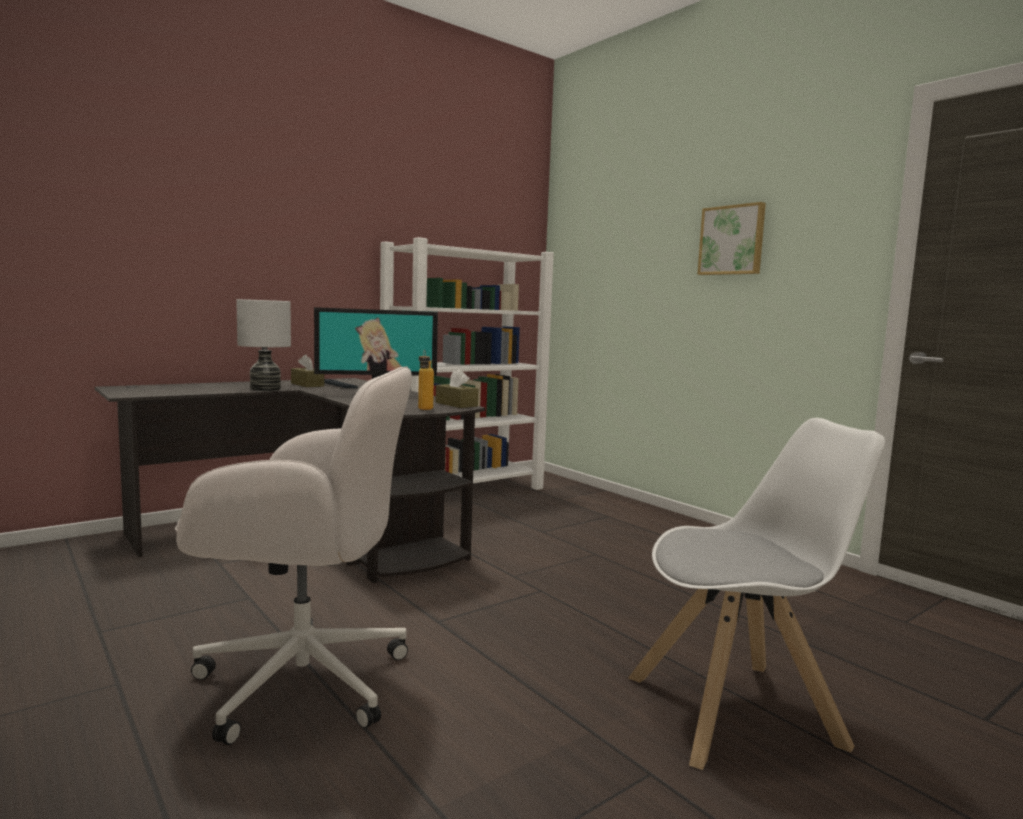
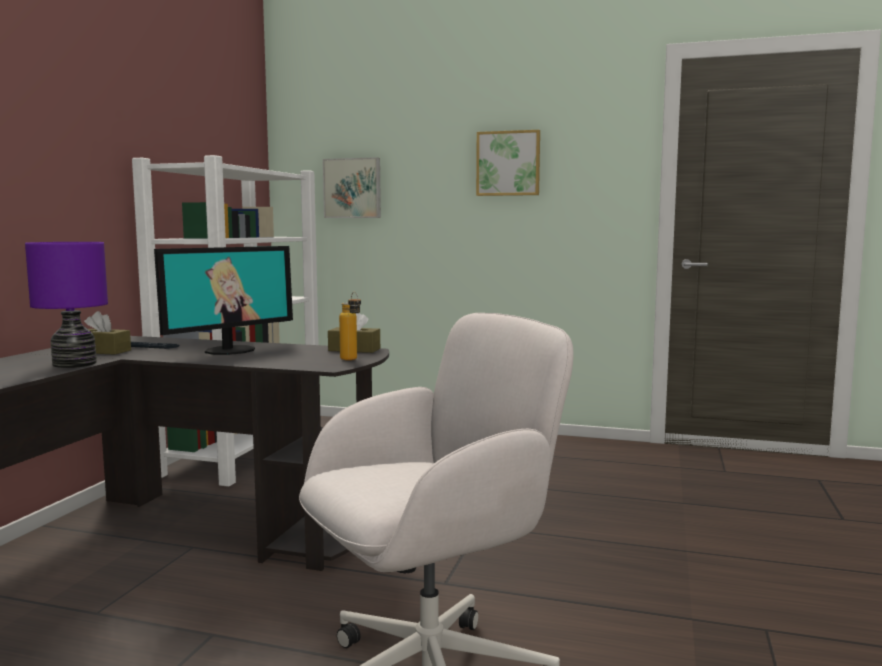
camera: 35 degrees left, 0 degrees up
grey table lamp [236,299,291,391] -> purple table lamp [25,242,108,368]
chair [628,418,885,770] -> none
none -> picture [323,157,381,218]

